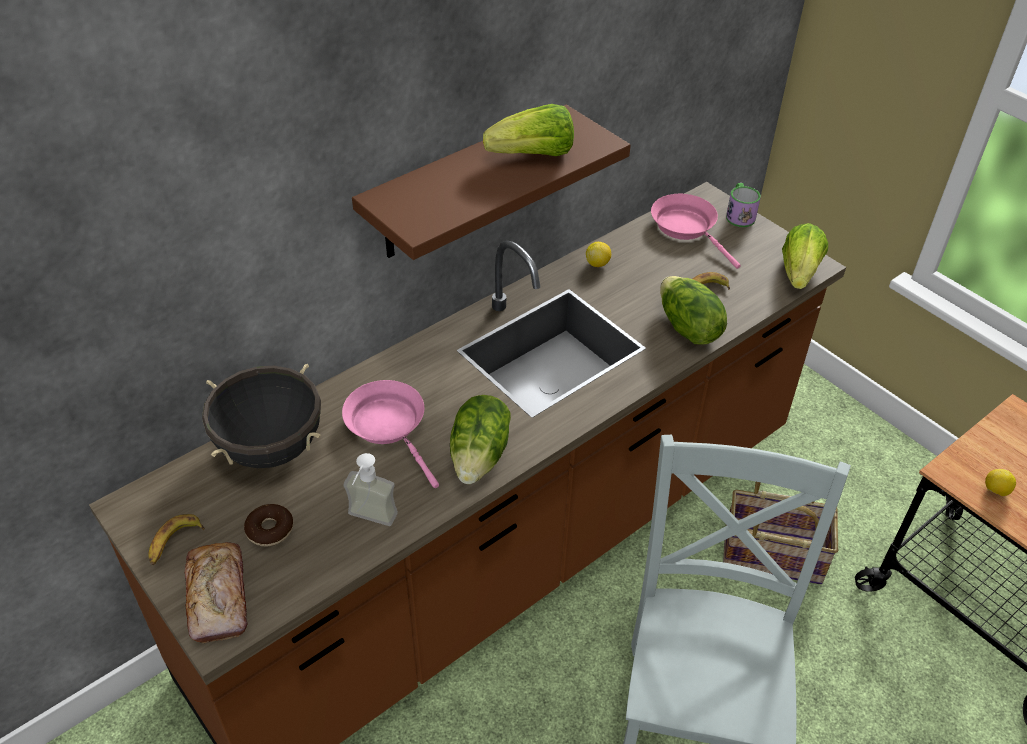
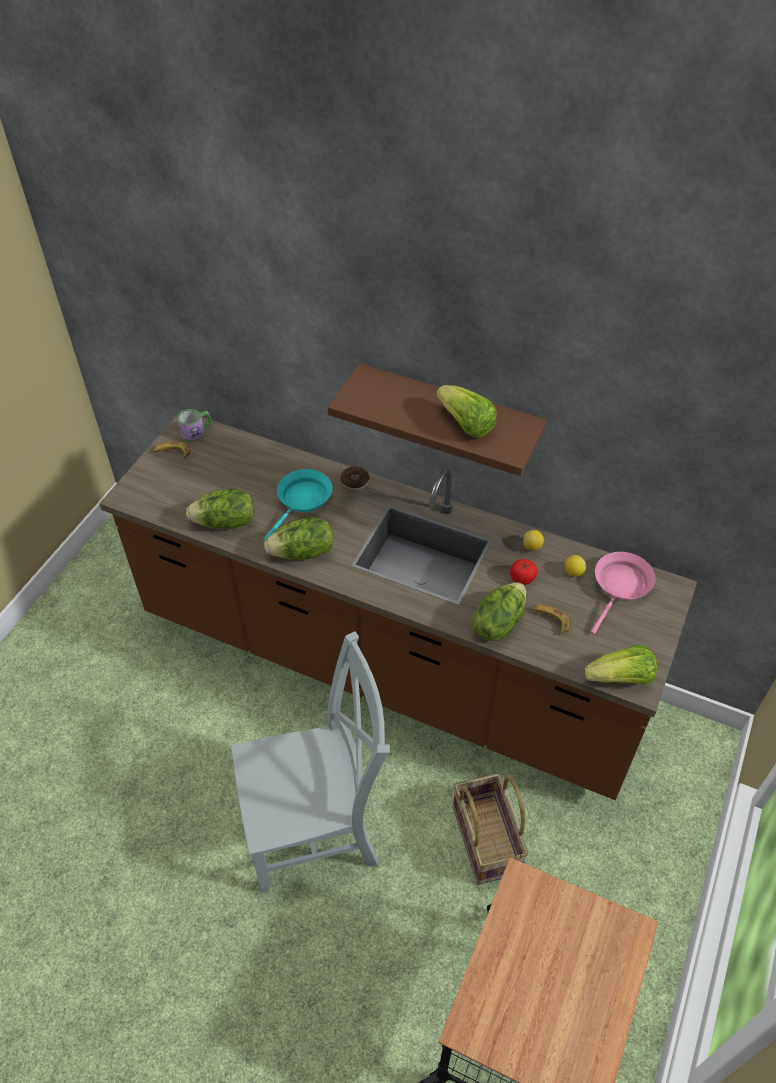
camera: 65 degrees right, 5 degrees up
bread [185,542,248,643] -> none
black cooking pot [202,364,321,468] -> none
donut [244,504,293,546] -> donut moved to [340,466,369,490]
pink frying pan [342,380,439,488] -> turquoise frying pan [263,469,333,541]
soap dispenser [344,453,398,526] -> lettuce [186,489,254,529]
mug [726,183,761,227] -> mug moved to [178,409,212,442]
lemon [985,469,1016,496] -> lemon moved to [565,555,586,577]
none -> tomato [510,559,537,585]

